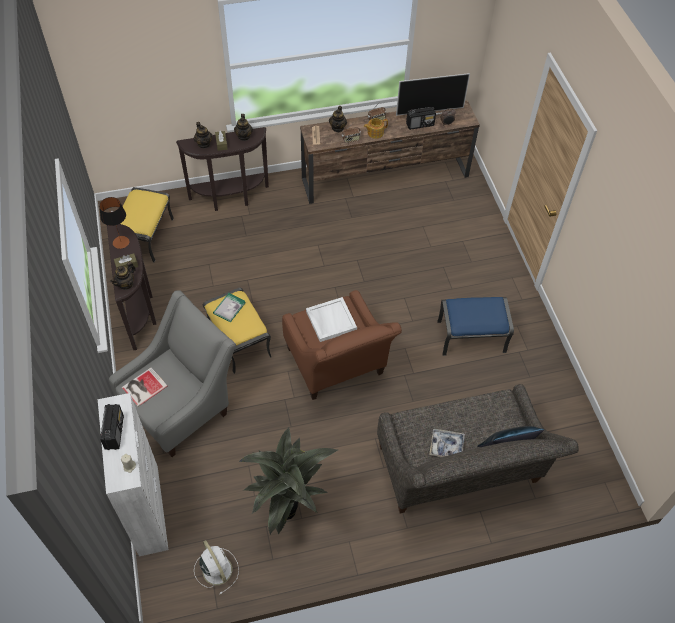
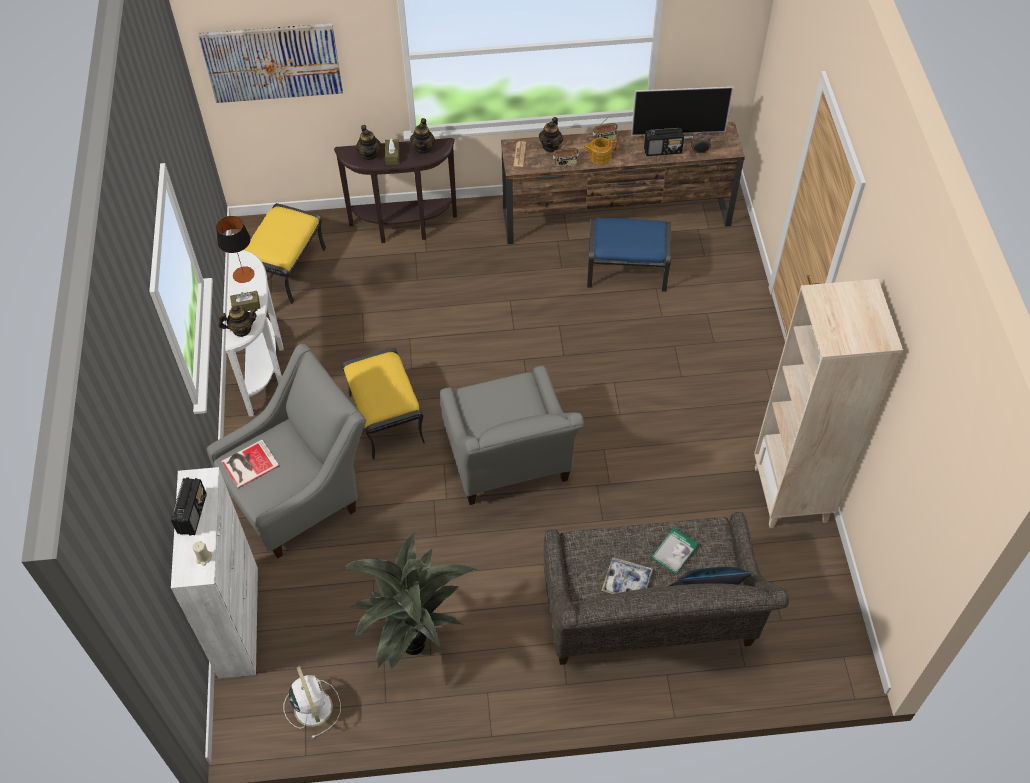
camera: 10 degrees right, 0 degrees up
brown console table [107,224,156,350] -> white console table [225,250,283,416]
teapot [110,261,136,290] -> teapot turned 150 degrees counterclockwise [219,306,257,337]
book [213,293,245,322] -> book moved to [651,528,699,574]
brown armchair [282,290,402,400] -> grey armchair [440,366,584,505]
white tray [306,297,357,342] -> none
blue ottoman [437,297,514,356] -> blue ottoman moved to [587,218,671,292]
none -> picture [198,23,343,103]
none -> beige bookcase [754,279,903,528]

